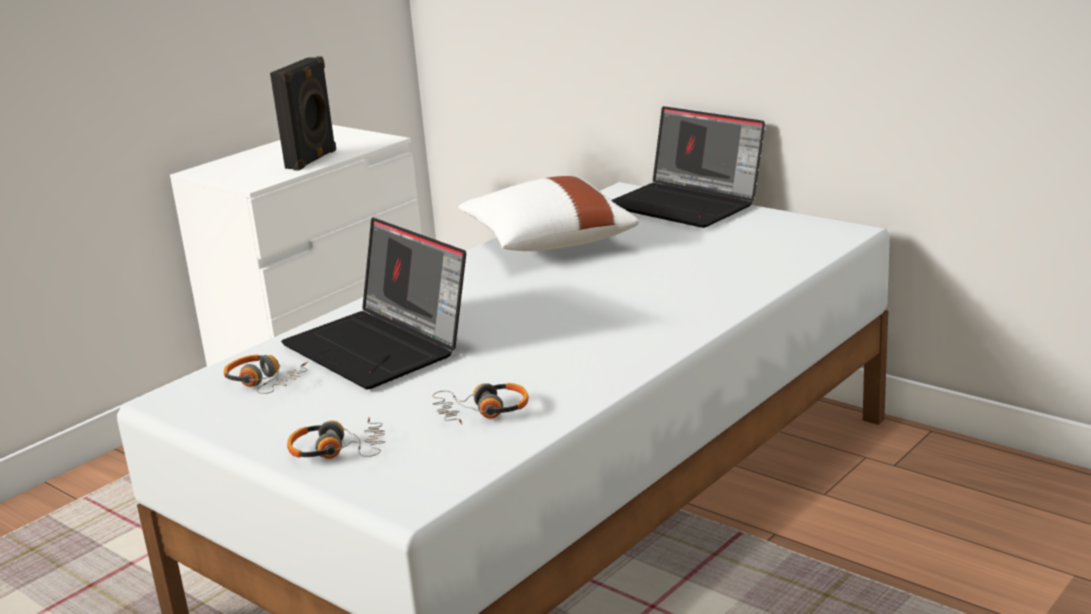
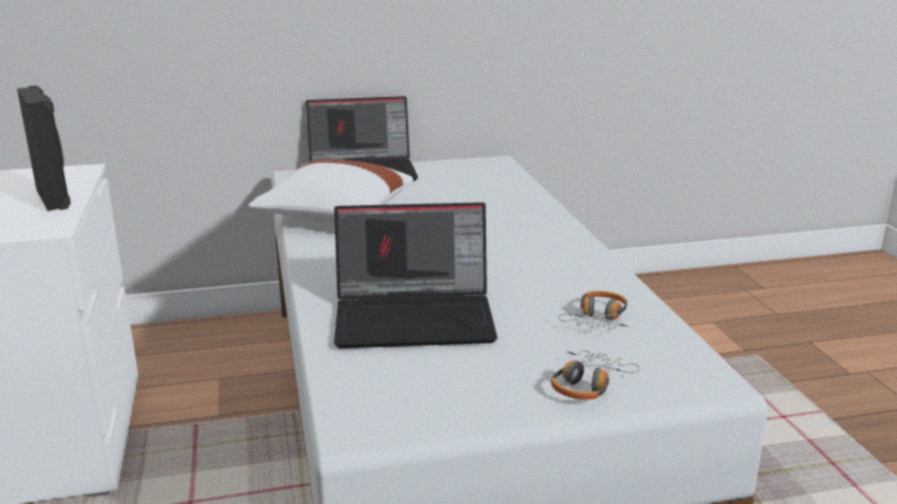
camera: 55 degrees left, 0 degrees up
headphones [224,355,308,394] -> none

